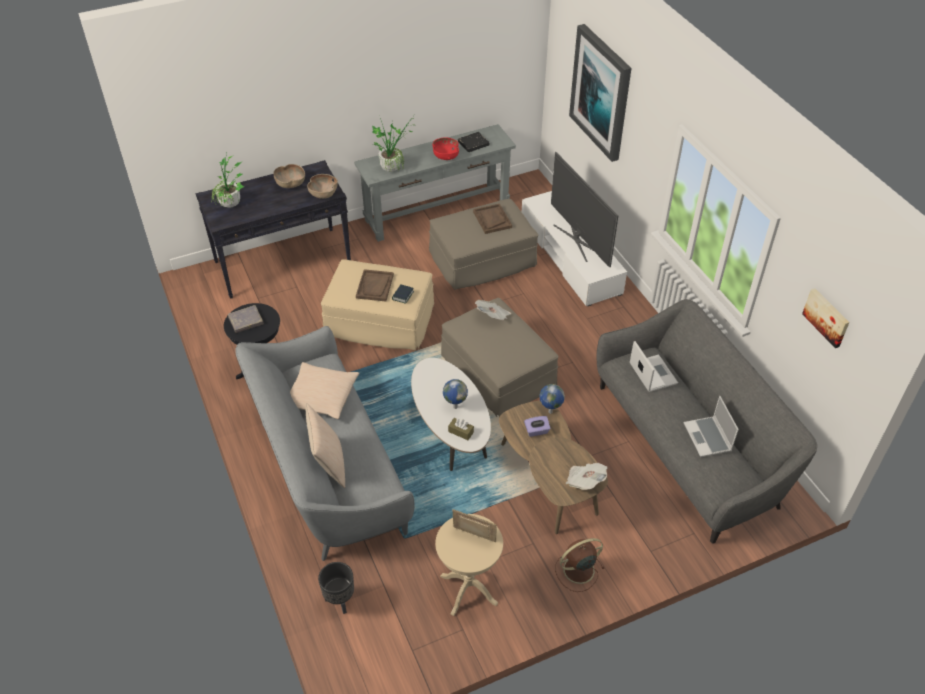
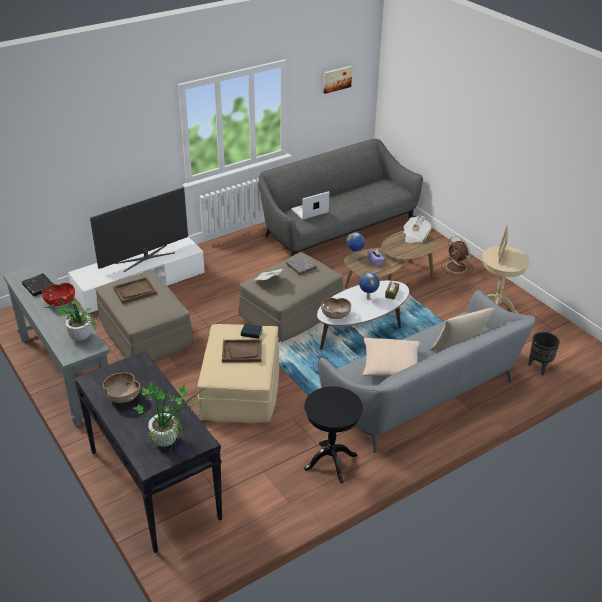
camera: 100 degrees left, 10 degrees down
grey book [228,305,264,333] -> grey book moved to [286,255,317,275]
brown bowl [307,174,338,199] -> brown bowl moved to [321,298,351,319]
picture [569,24,631,162] -> none
laptop [684,396,739,457] -> none

